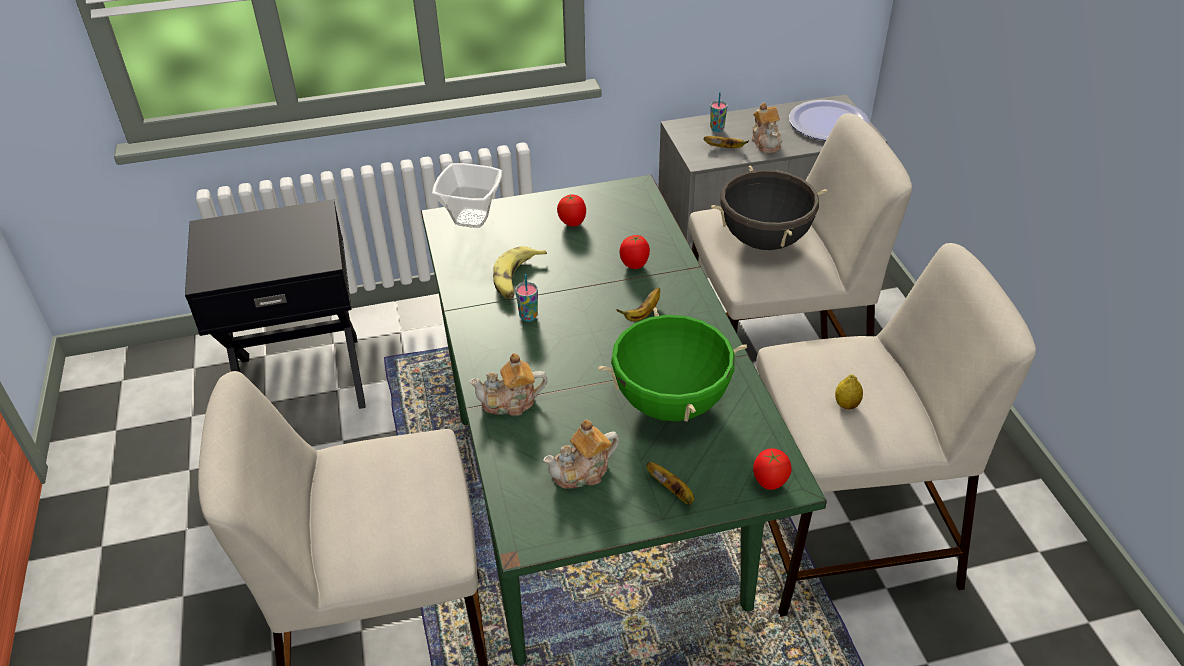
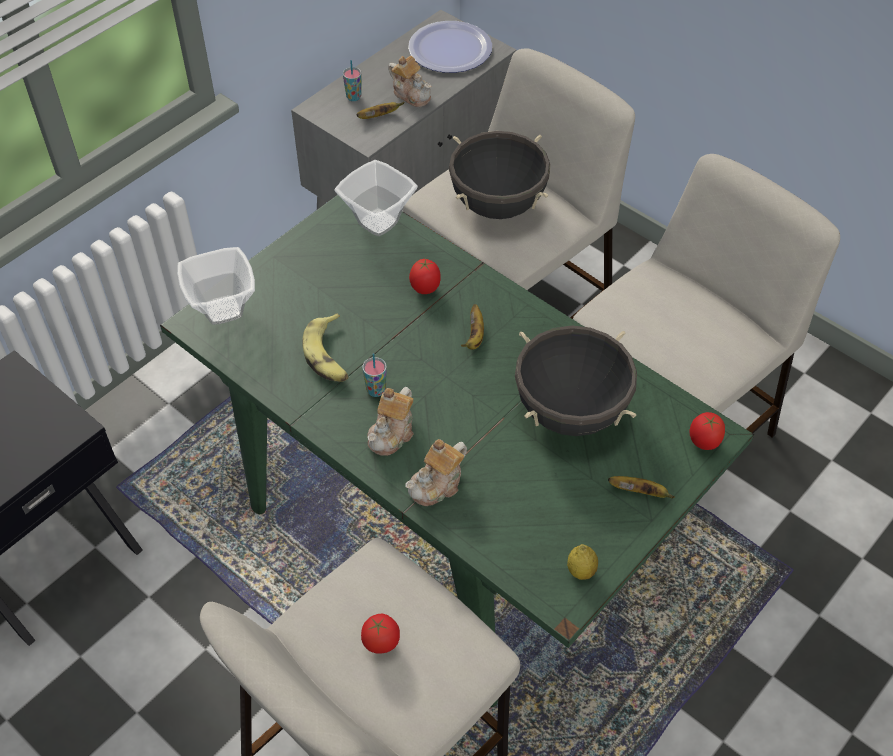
camera: 35 degrees left, 10 degrees up
teapot [543,420,619,489] -> teapot moved to [367,387,414,456]
tomato [557,195,586,227] -> tomato moved to [361,614,400,654]
green cooking pot [598,307,747,422] -> black cooking pot [515,326,637,436]
lemon [835,375,863,410] -> lemon moved to [567,544,598,580]
none -> bowl [334,160,418,236]

